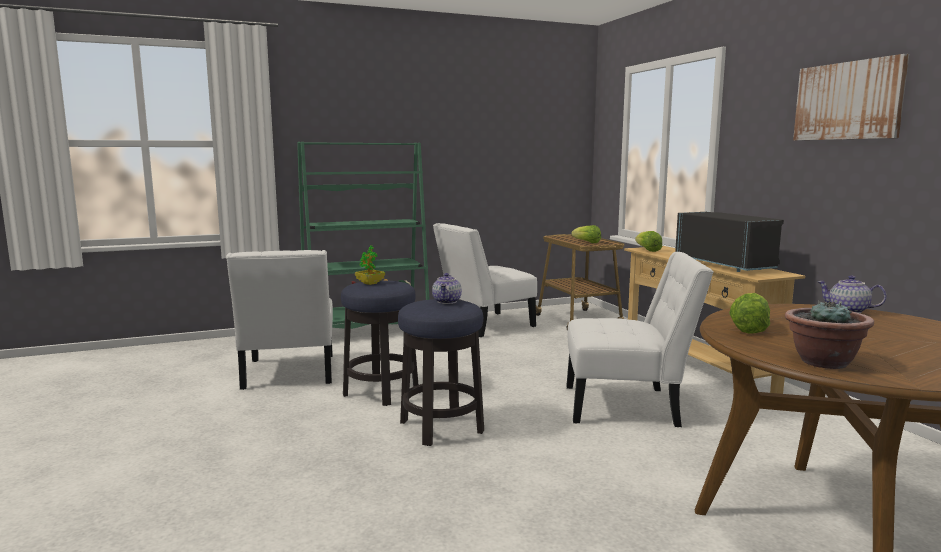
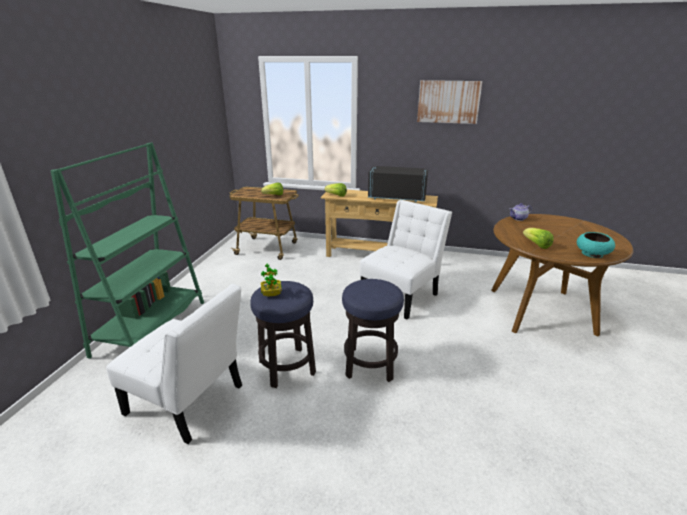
camera: 55 degrees left, 15 degrees up
teapot [432,273,462,304] -> none
white chair [433,223,537,337] -> none
potted plant [785,299,874,369] -> turquoise bowl [577,232,615,258]

